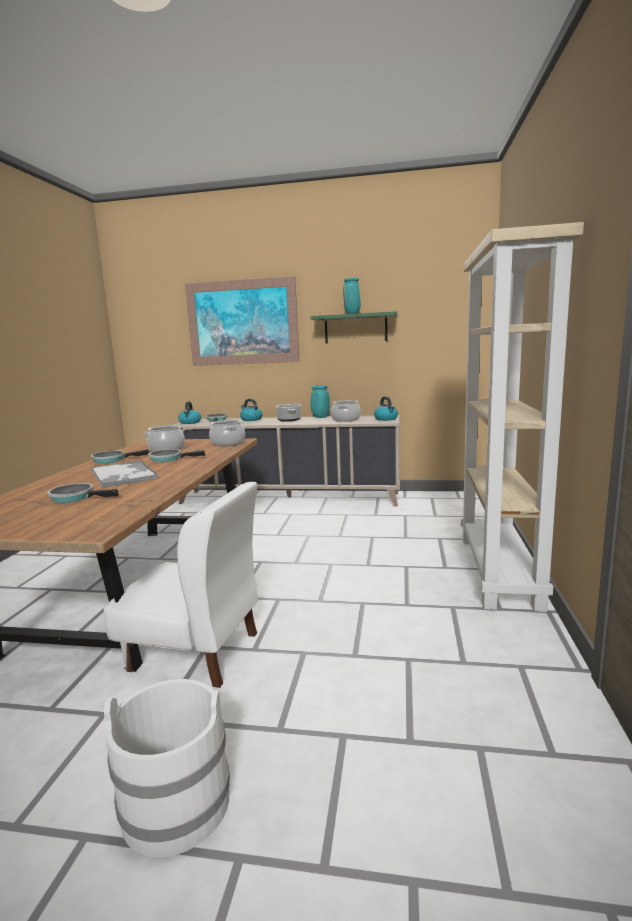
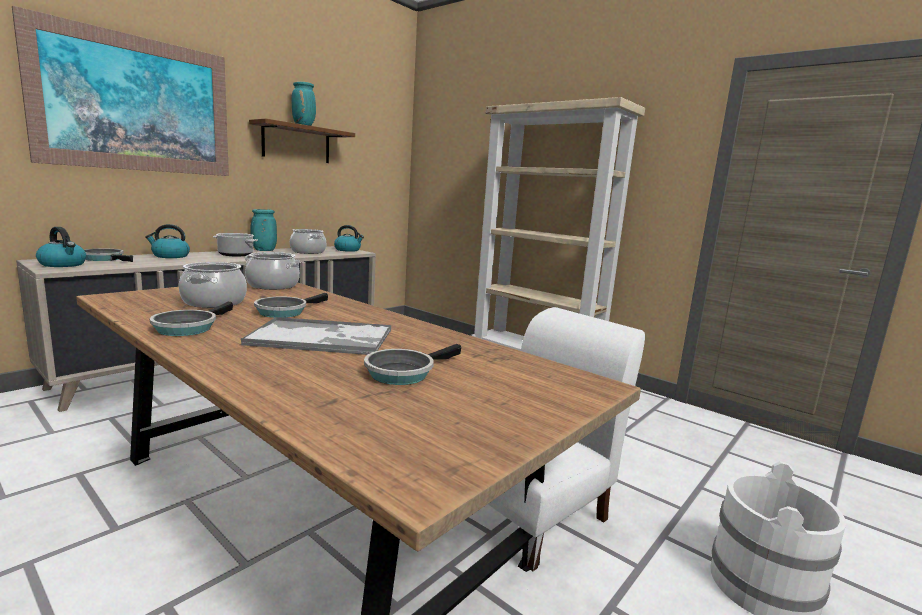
camera: 60 degrees left, 0 degrees up
green shelf [311,311,397,344] -> brown shelf [249,118,355,163]

